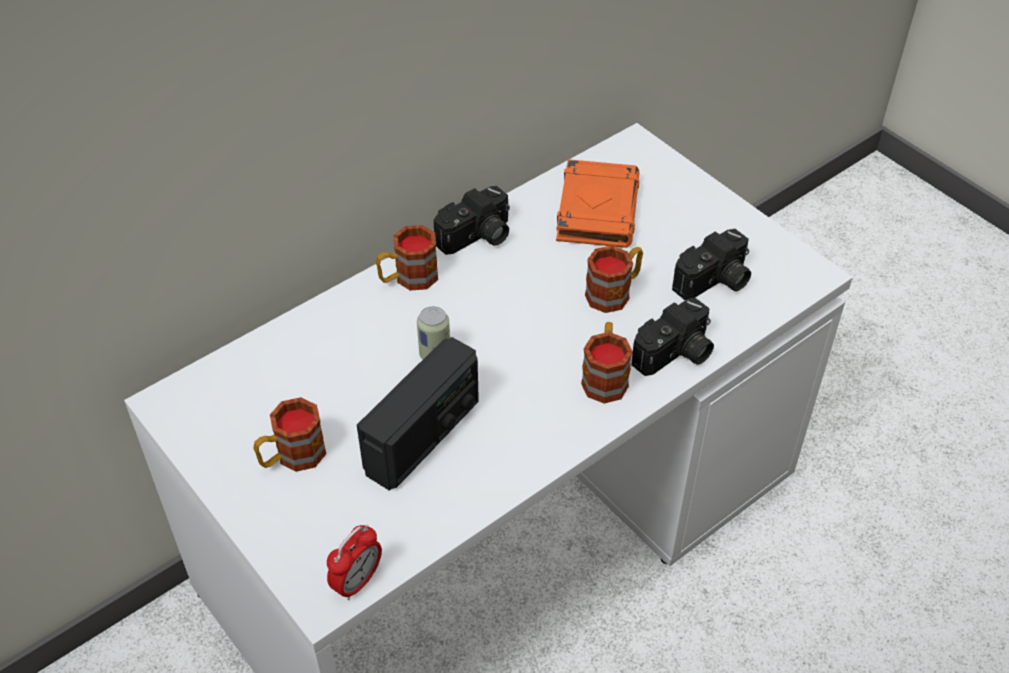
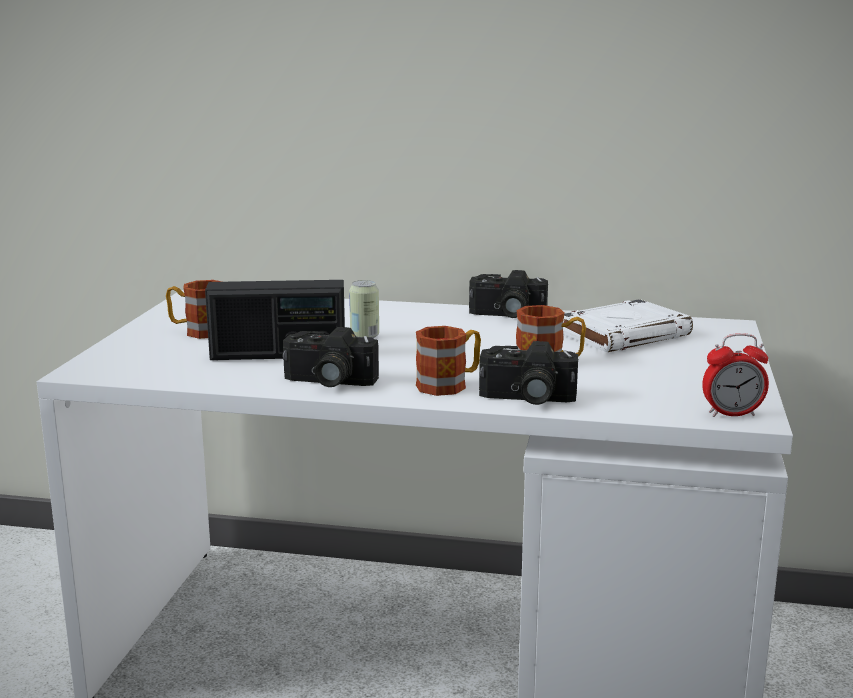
camera: 50 degrees right, 30 degrees down
alarm clock [327,525,382,600] -> alarm clock moved to [702,333,769,417]
mug [376,225,438,290] -> none
orange book [556,159,639,248] -> white book [563,299,693,352]
camera [672,229,751,300] -> camera moved to [283,327,379,387]

